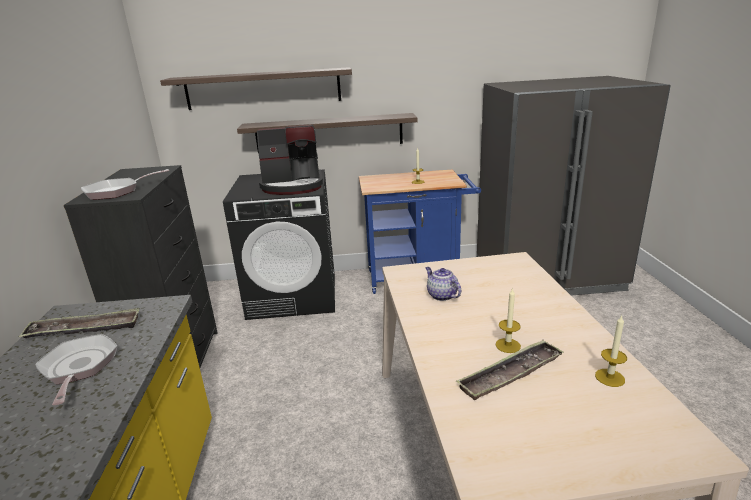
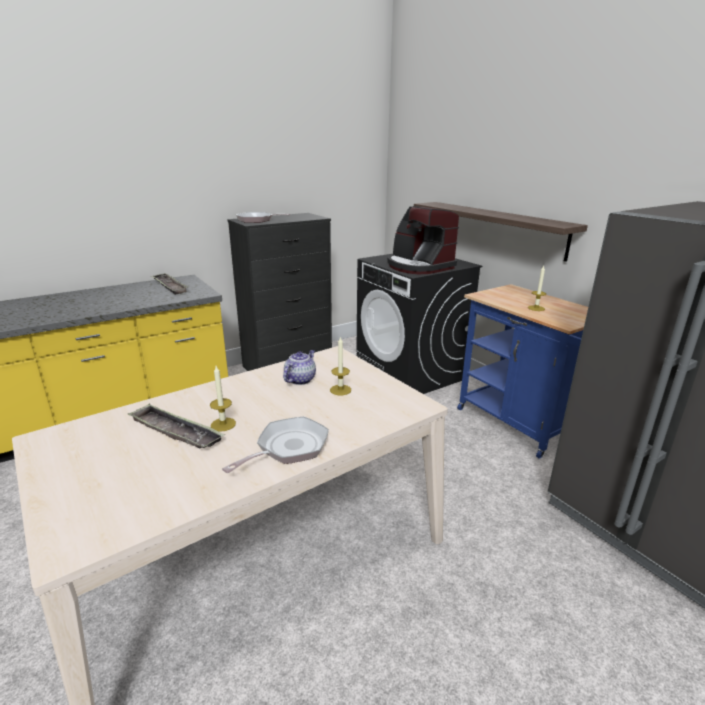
camera: 60 degrees right, 0 degrees up
frying pan [35,334,117,405] -> frying pan moved to [222,416,329,473]
shelf [160,67,352,110] -> none
candle [595,316,627,387] -> candle moved to [330,336,351,395]

